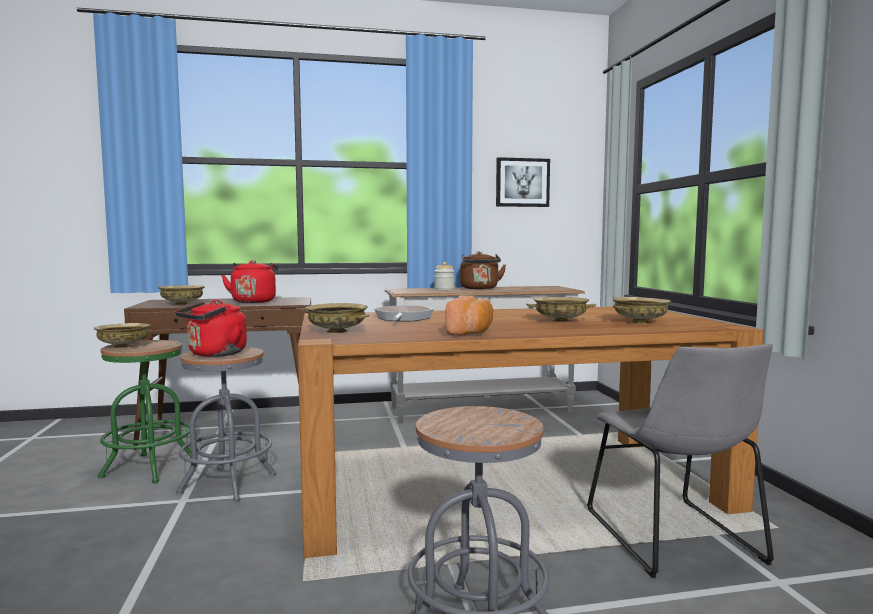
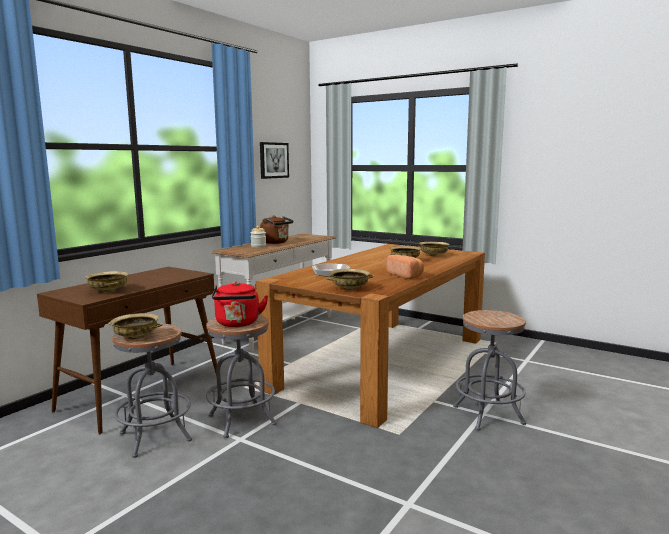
camera: 45 degrees left, 5 degrees up
green stool [98,340,191,483] -> grey stool [112,324,192,458]
red kettle [221,260,278,303] -> none
grey chair [587,344,774,578] -> none

